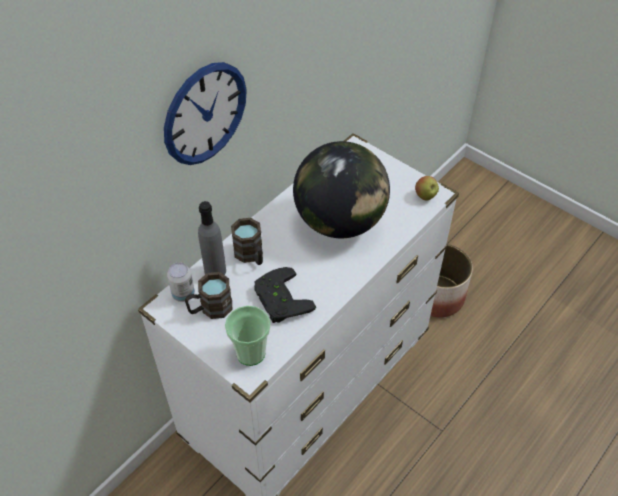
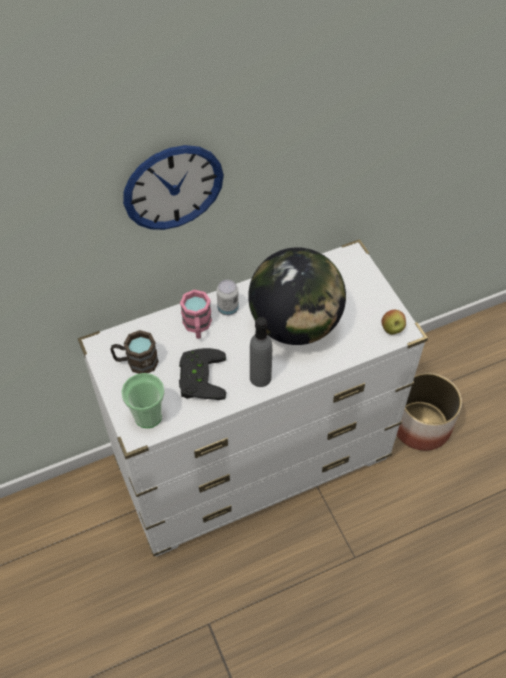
camera: 25 degrees right, 5 degrees up
can [167,262,195,302] -> can moved to [217,280,239,316]
grey bottle [198,201,226,275] -> grey bottle moved to [250,317,272,387]
brown mug [231,218,263,265] -> pink mug [180,290,212,339]

